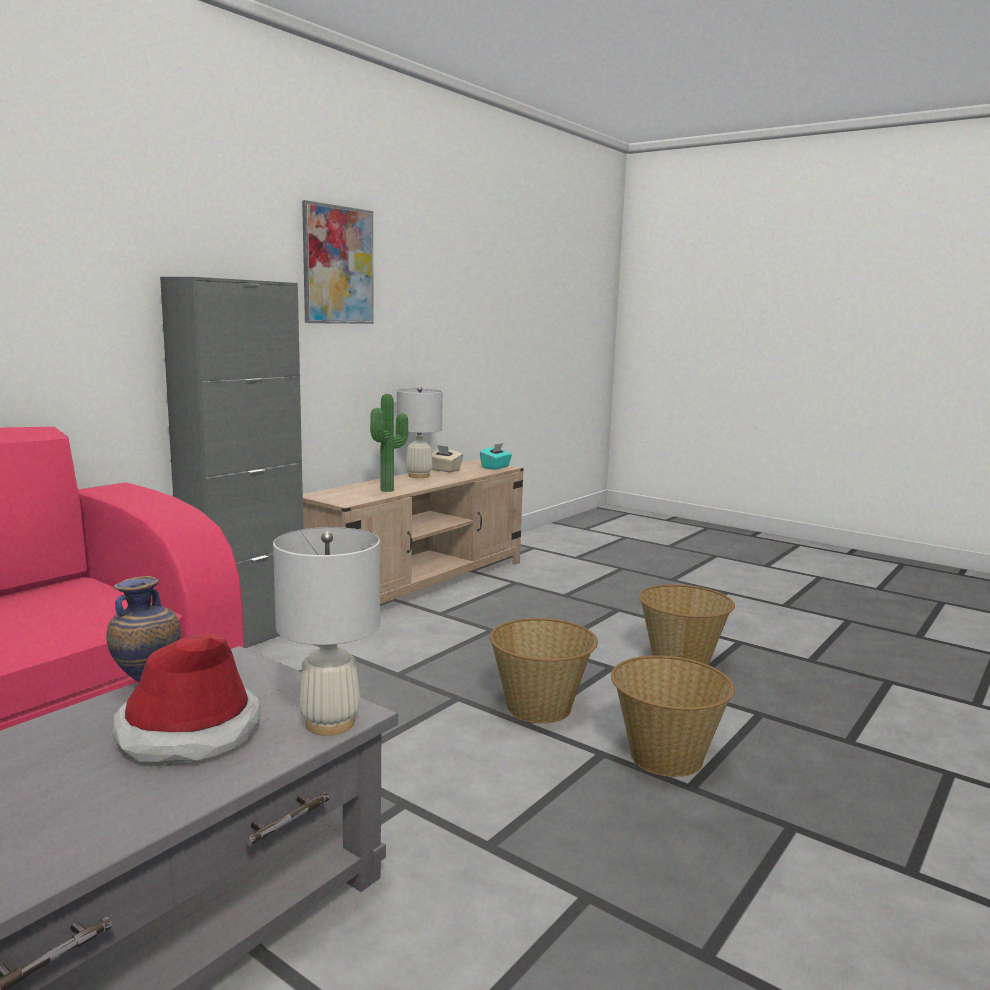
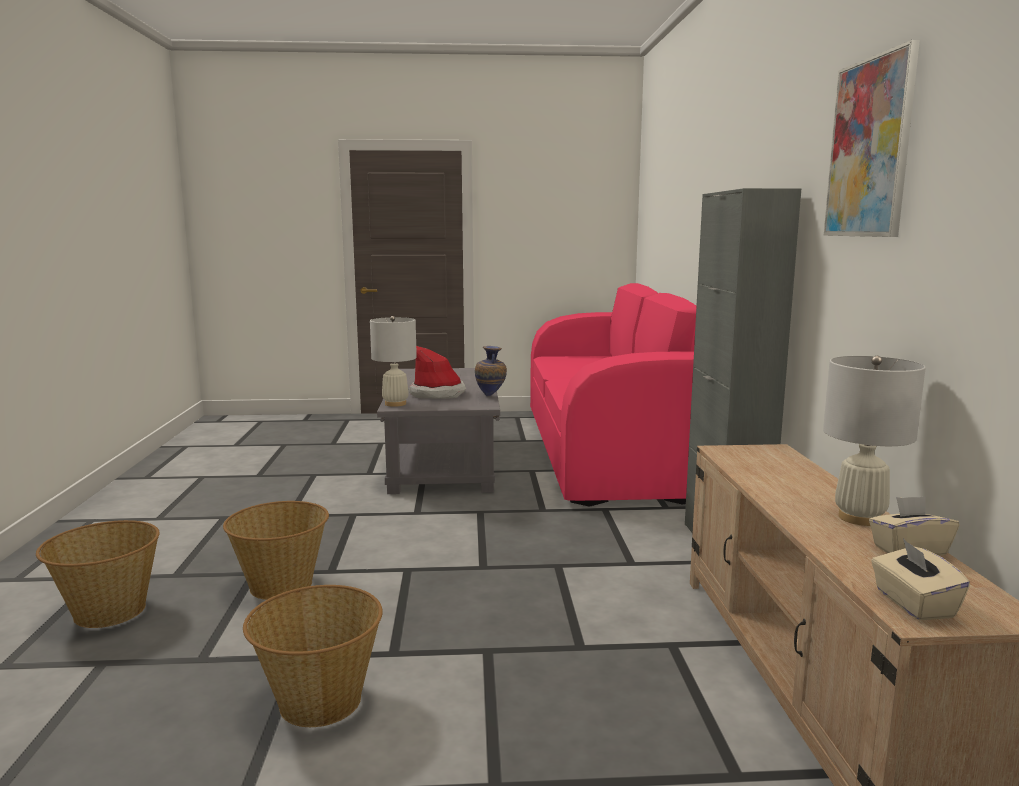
camera: 140 degrees right, 0 degrees up
potted plant [370,394,408,492] -> none
turquoise tissue box [480,443,512,470] -> beige tissue box [871,539,970,620]
basket [490,618,598,724] -> basket moved to [36,520,160,628]

